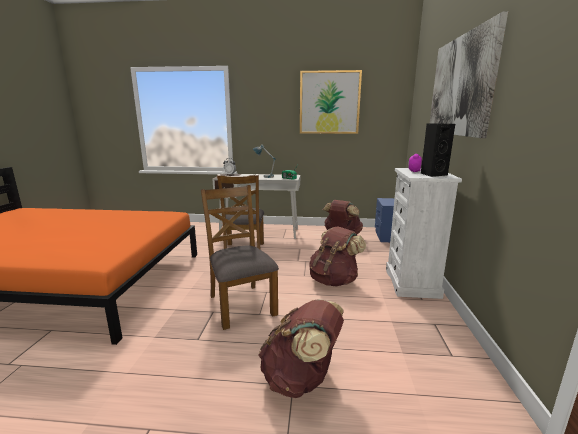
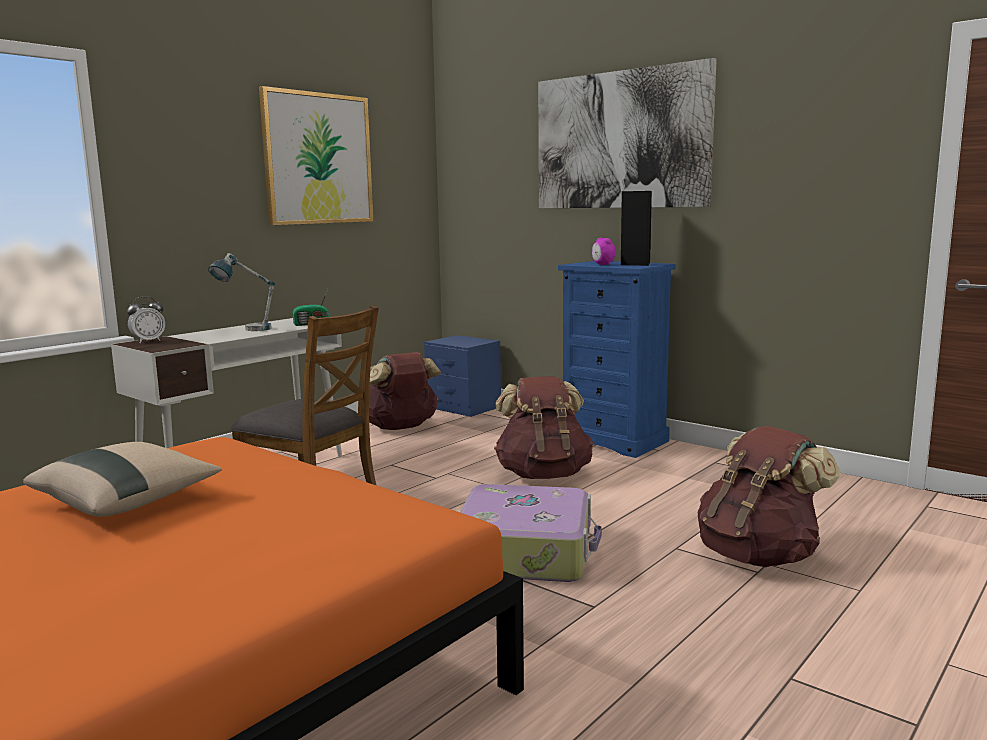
camera: 55 degrees left, 5 degrees down
brown chair [201,185,279,330] -> suitcase [460,484,602,582]
white dresser [386,168,462,299] -> blue dresser [558,261,676,458]
none -> beige pillow [23,442,222,517]

